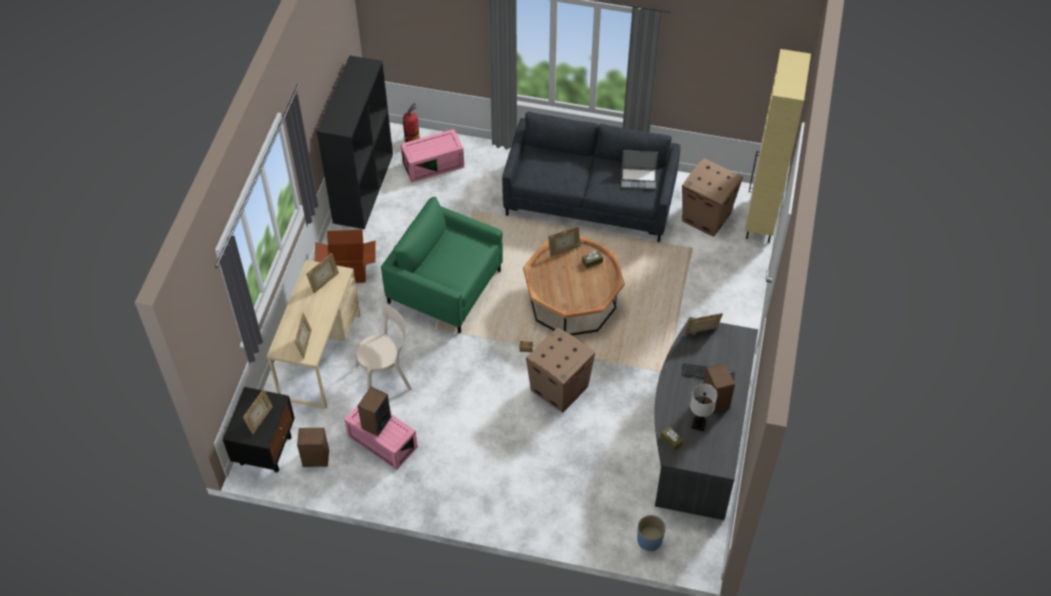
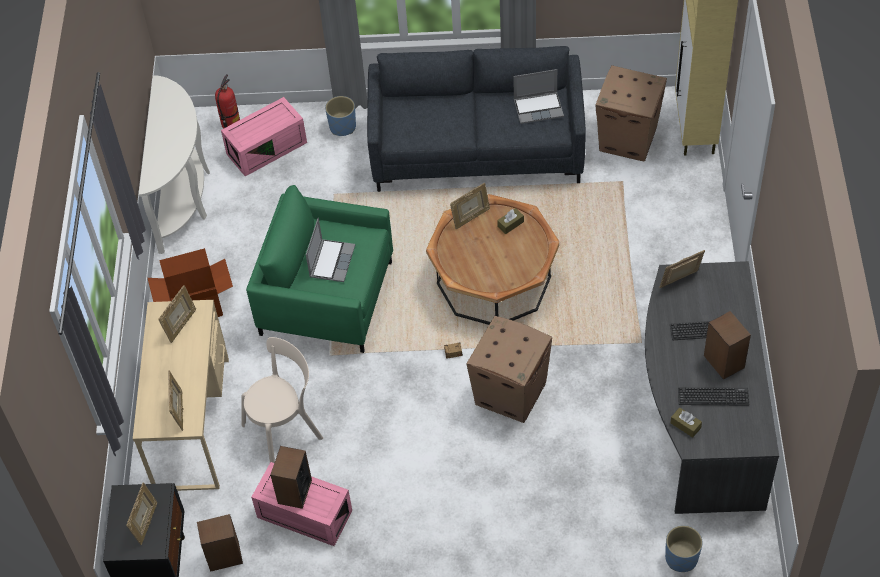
camera: 10 degrees left, 0 degrees up
black bookcase [317,55,393,229] -> white console table [139,75,210,254]
white table lamp [690,384,717,431] -> keyboard [678,387,749,406]
none -> laptop [306,218,355,282]
none -> blue planter [325,96,356,136]

